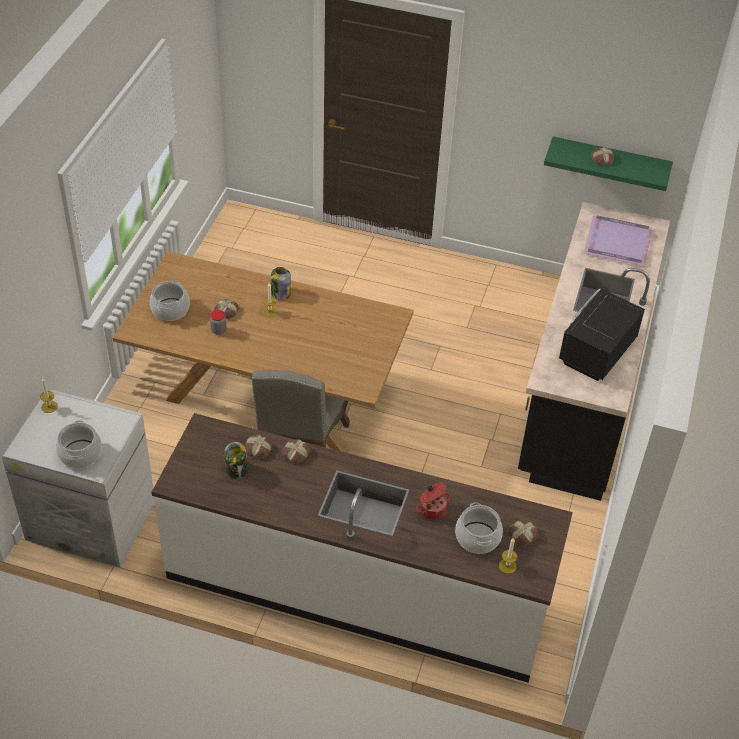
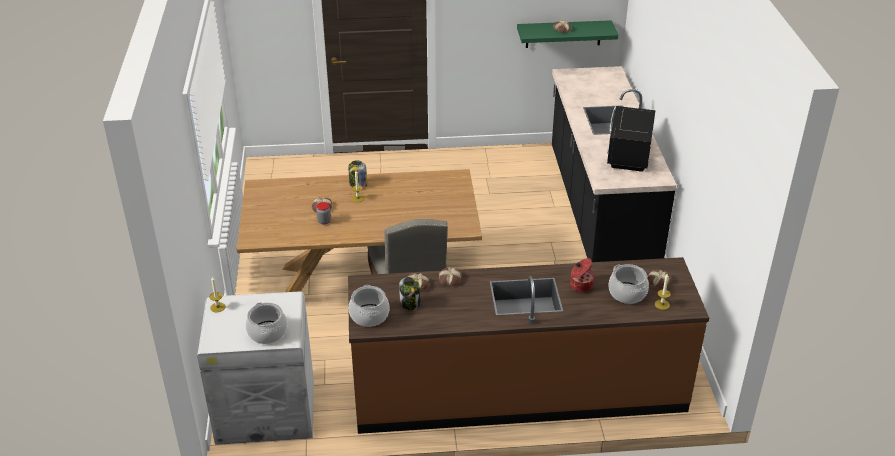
camera: 20 degrees left, 10 degrees down
cooking pot [150,280,190,321] -> cooking pot moved to [349,285,389,327]
white counter [151,413,573,683] -> brown counter [348,257,709,434]
purple tray [584,216,652,266] -> none

